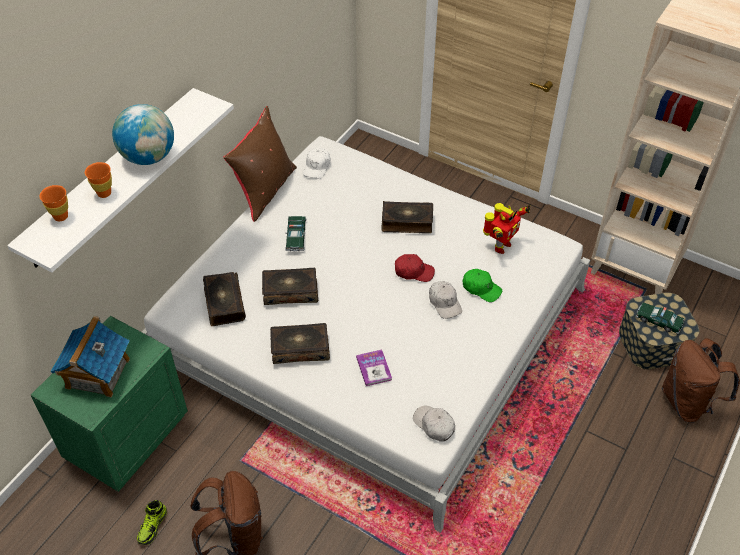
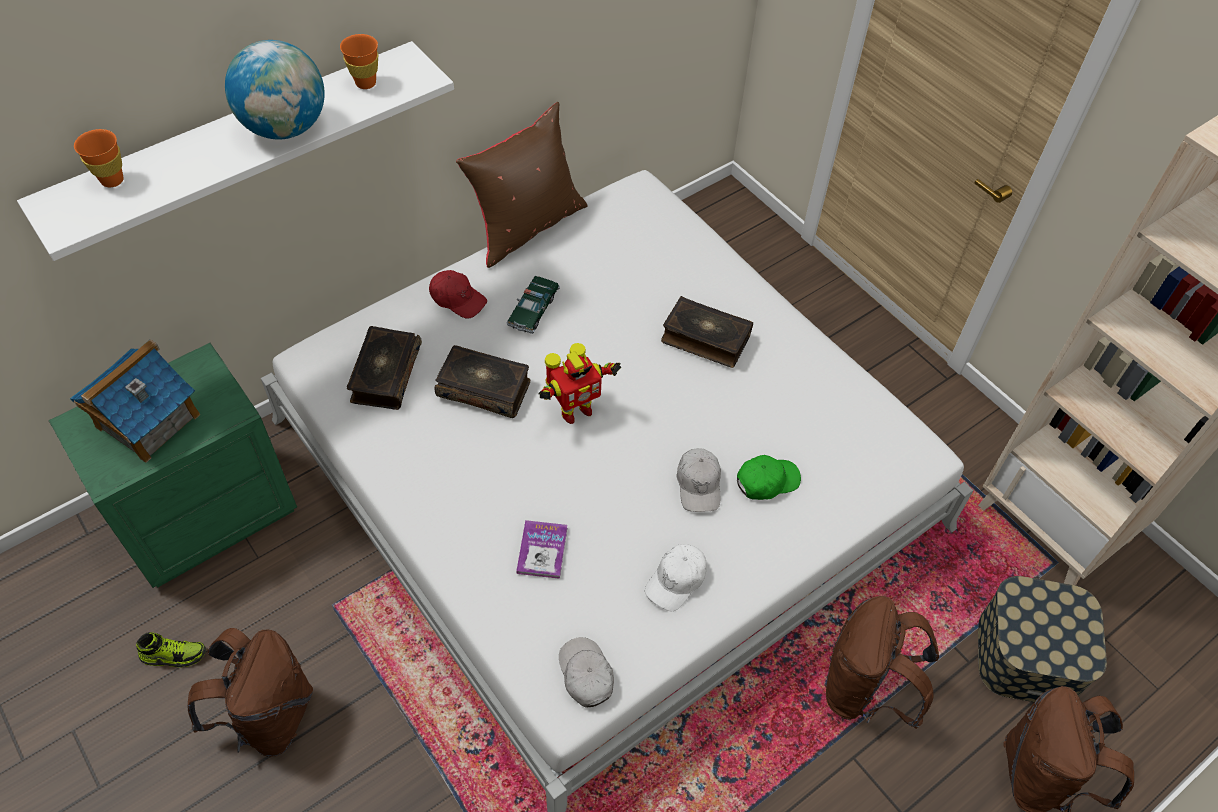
camera: 20 degrees right, 5 degrees up
orange cup [85,162,112,198] -> orange cup moved to [340,34,378,89]
shoe [137,500,167,545] -> shoe turned 135 degrees counterclockwise [136,632,206,668]
book [270,323,330,364] -> none
white cap [303,147,330,179] -> white cap moved to [645,544,707,611]
red cap [395,254,435,282] -> red cap moved to [429,270,487,319]
green cap [463,269,502,302] -> green cap turned 75 degrees counterclockwise [737,455,801,500]
toy robot [483,203,530,254] -> toy robot moved to [539,343,622,424]
toy car [636,302,685,334] -> none
none -> brown backpack [826,596,939,729]

